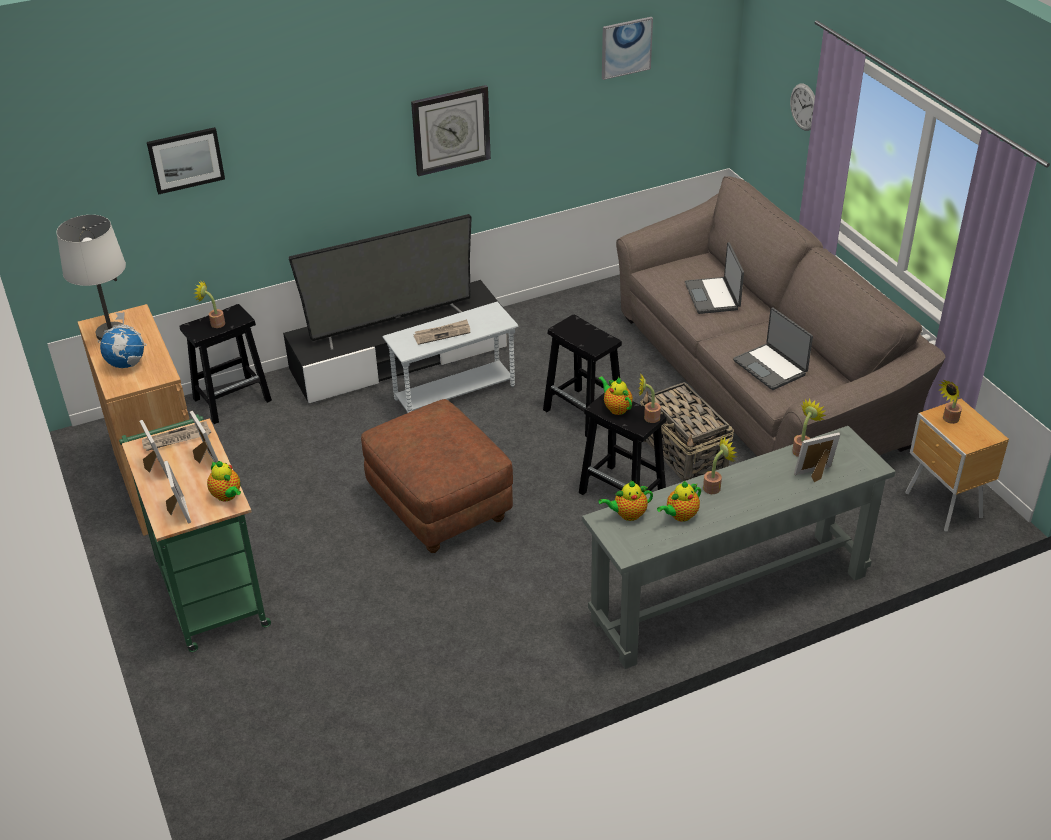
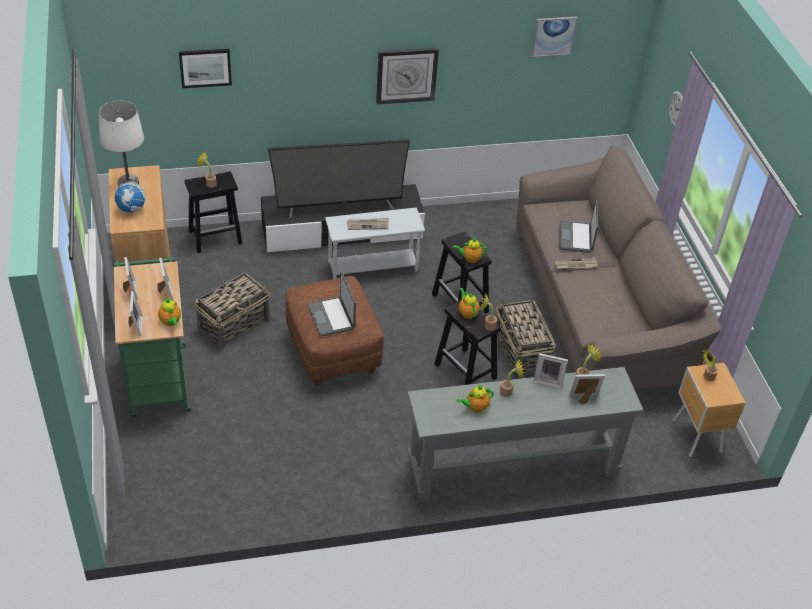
camera: 10 degrees right, 5 degrees up
newspaper [142,421,211,451] -> newspaper moved to [555,257,598,270]
teapot [599,480,653,521] -> teapot moved to [453,238,487,263]
laptop [733,307,813,390] -> laptop moved to [307,272,356,336]
none -> basket [194,272,270,349]
none -> picture frame [533,353,568,388]

